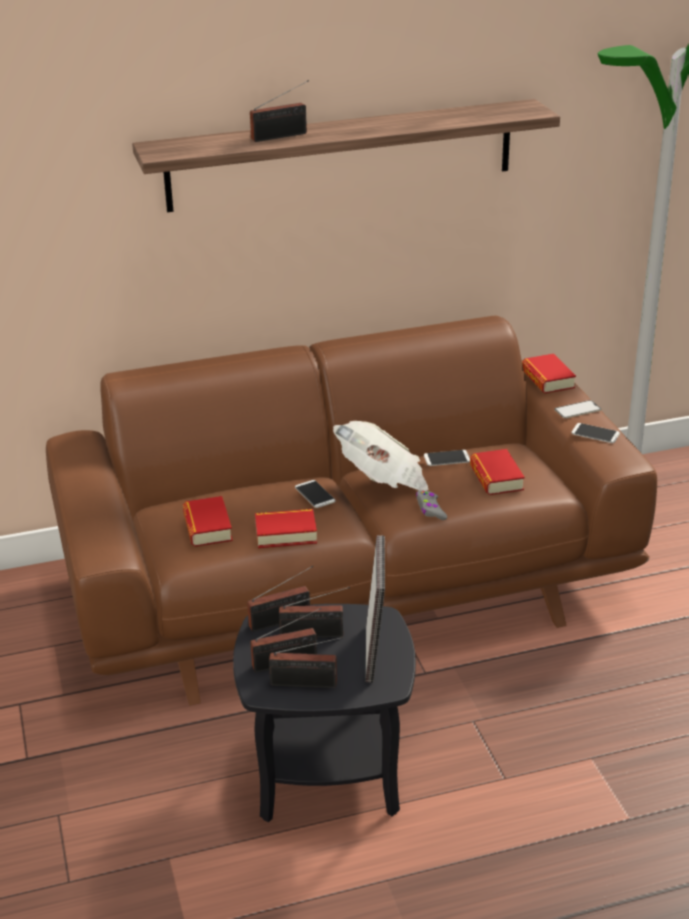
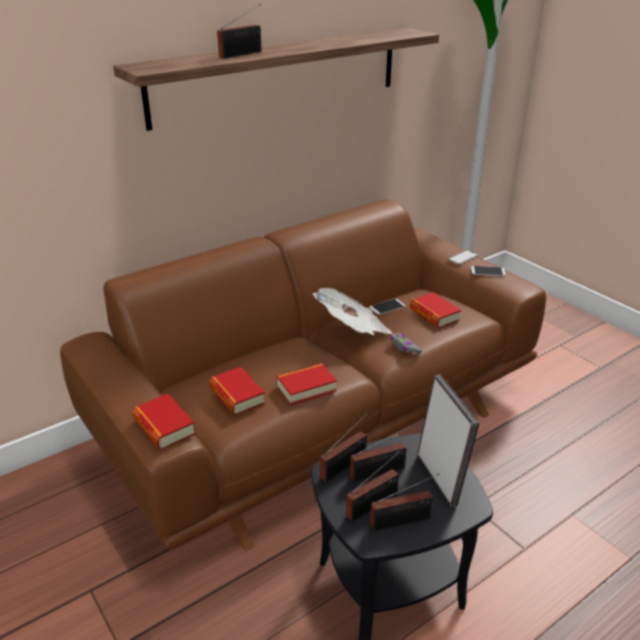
camera: 20 degrees left, 0 degrees up
phone [295,480,335,508] -> none
book [522,354,576,393] -> book moved to [132,394,196,450]

